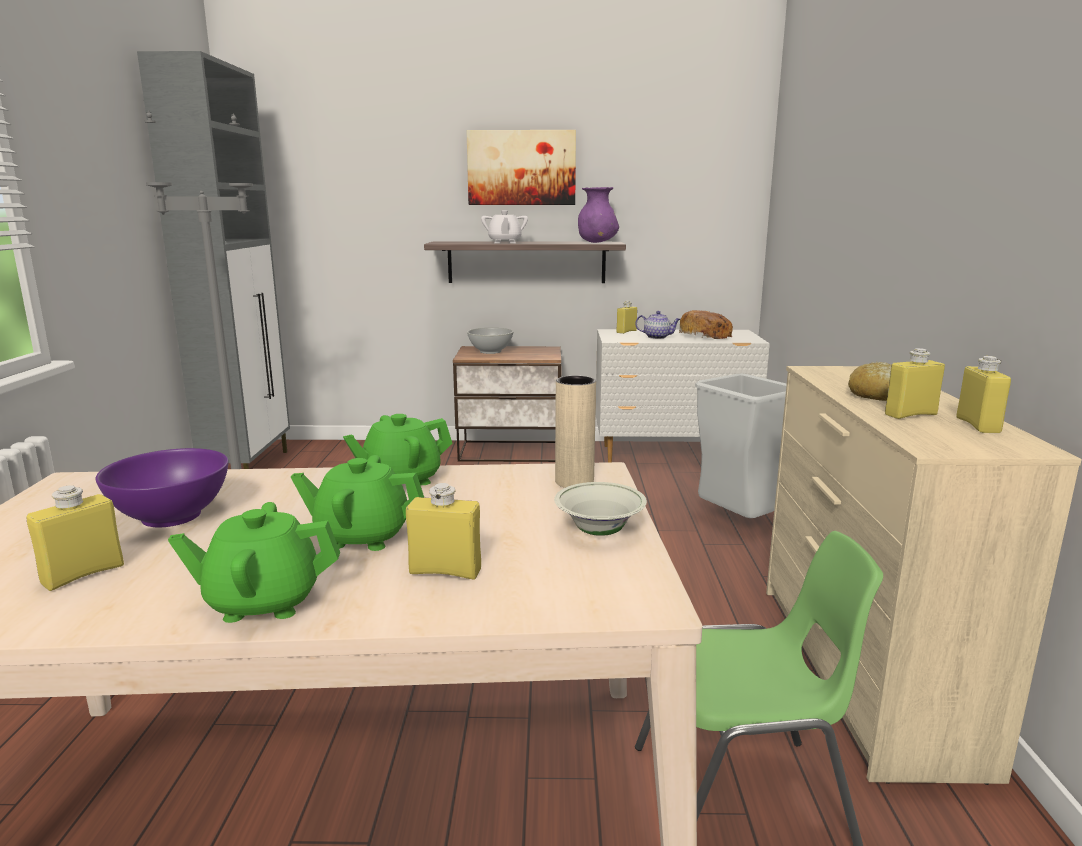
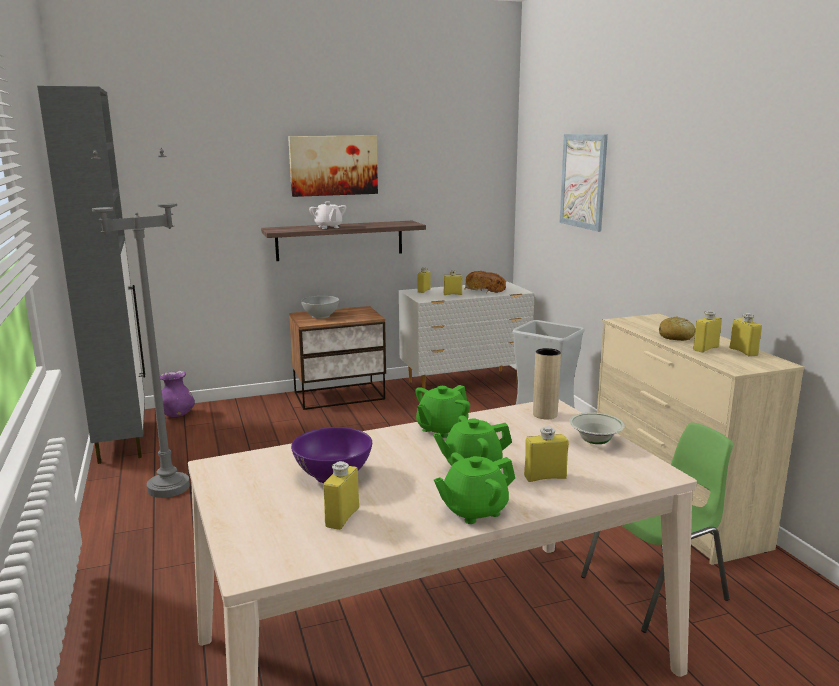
camera: 20 degrees left, 0 degrees up
purple vase [578,187,619,243] -> purple vase moved to [160,371,195,417]
teapot [635,311,680,339] -> yellow bottle [444,270,462,295]
none -> picture [560,134,608,232]

